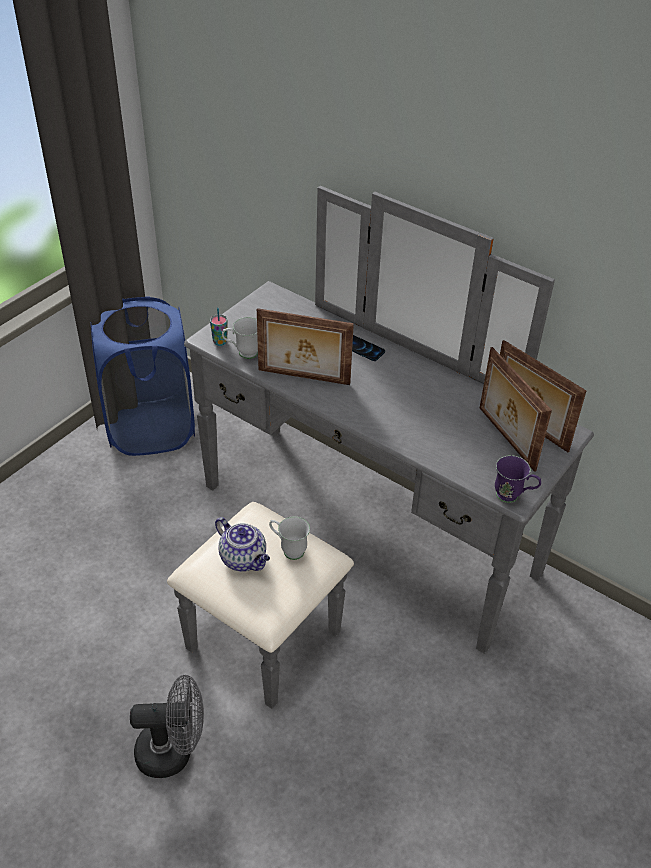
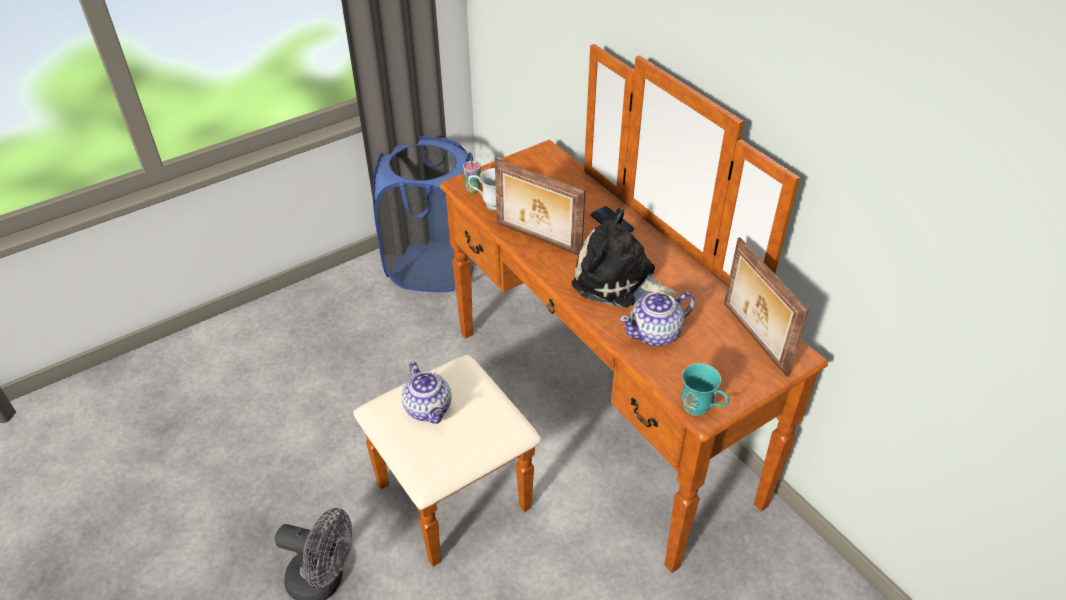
camera: 20 degrees right, 0 degrees up
grey dresser [167,186,594,709] -> brown dresser [354,44,828,573]
white mug [269,517,310,560] -> none
picture frame [480,347,552,472] -> none
purple mug [495,455,541,503] -> turquoise mug [682,363,729,416]
none -> plush toy [572,208,678,308]
none -> teapot [620,292,695,346]

